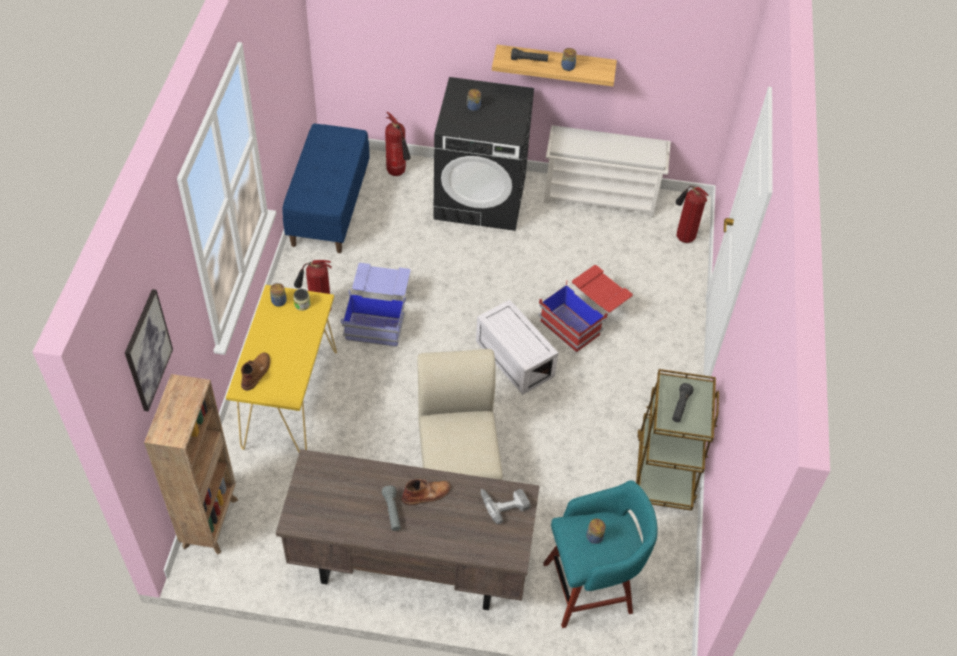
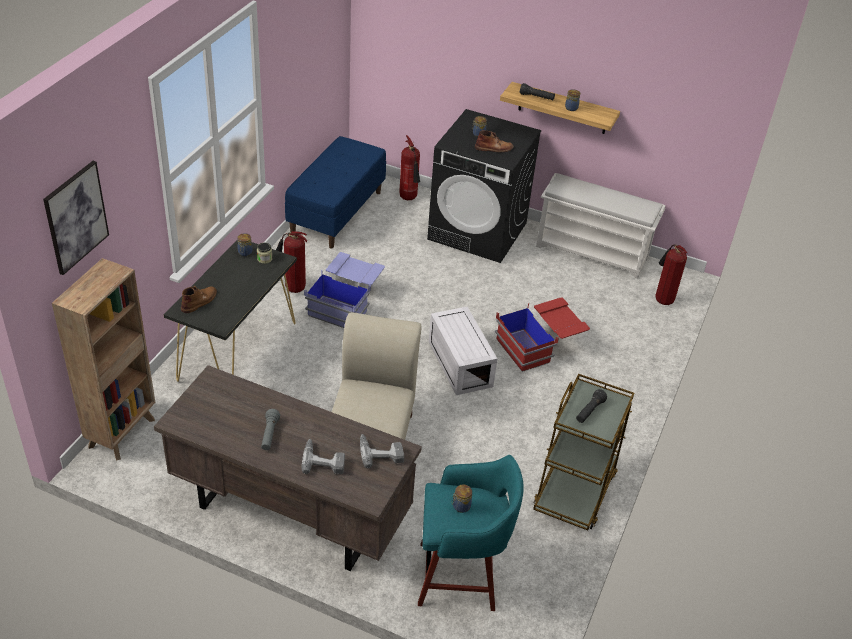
camera: 15 degrees right, 10 degrees down
yellow console table [226,285,337,453] -> black console table [164,240,297,382]
brown boot [402,479,451,505] -> brown boot moved to [475,130,514,152]
none -> power drill [302,439,345,474]

